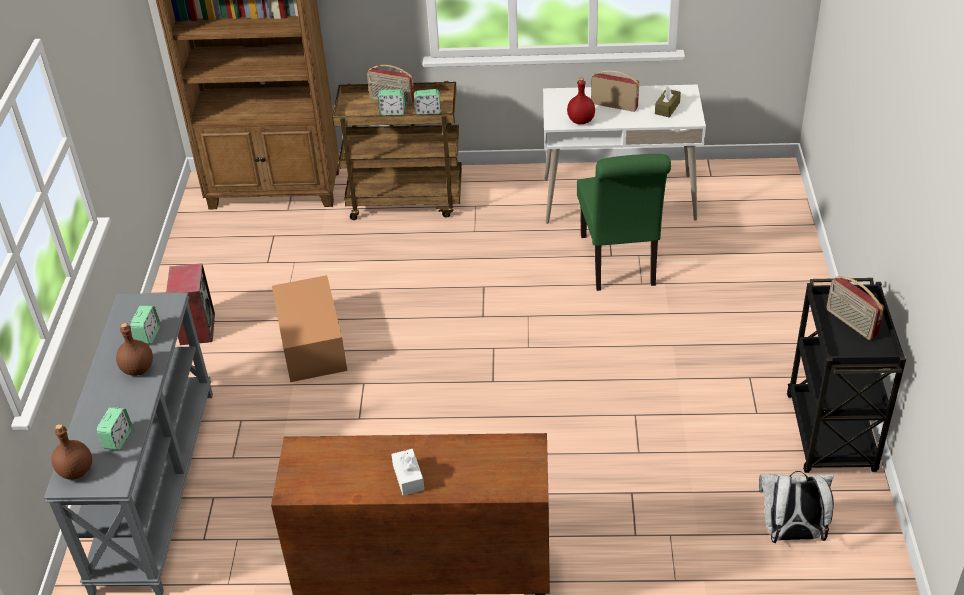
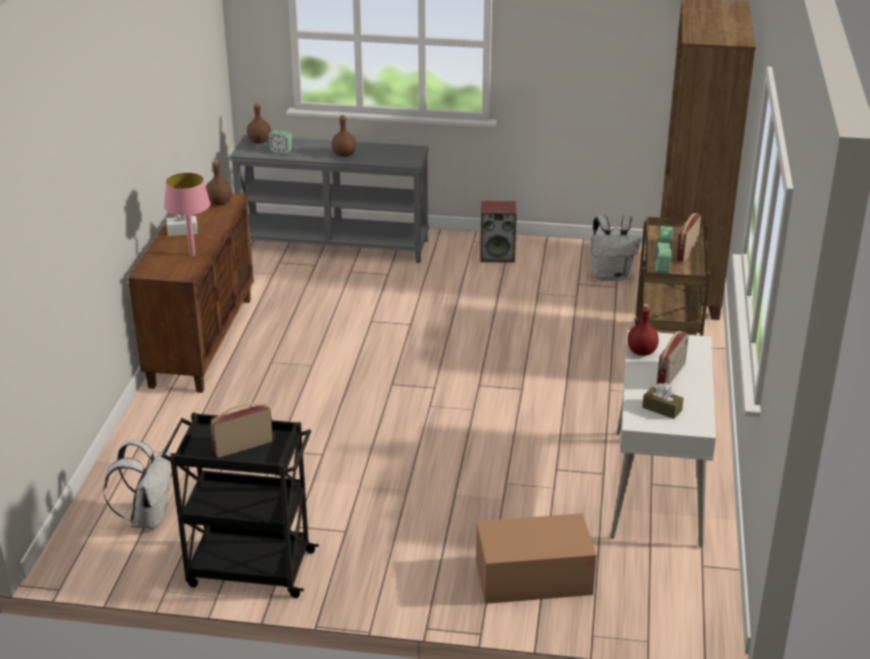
camera: 95 degrees right, 10 degrees down
alarm clock [130,305,160,344] -> none
cardboard box [272,275,347,382] -> cardboard box moved to [476,513,596,604]
green chair [577,154,671,291] -> none
none -> pink table lamp [164,173,211,256]
none -> brown bottle [206,160,232,205]
none -> white backpack [590,215,641,281]

